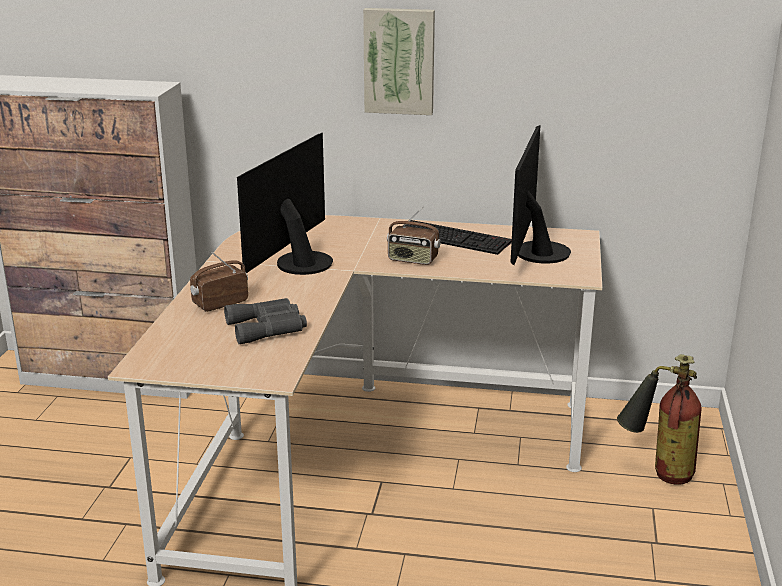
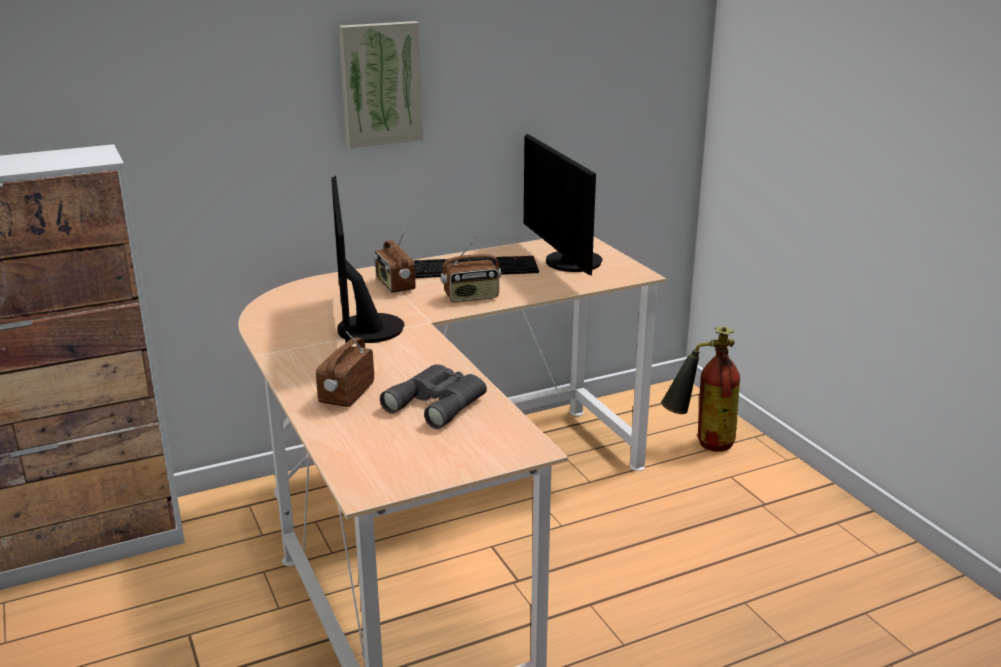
camera: 35 degrees left, 0 degrees up
none -> radio [374,230,416,293]

